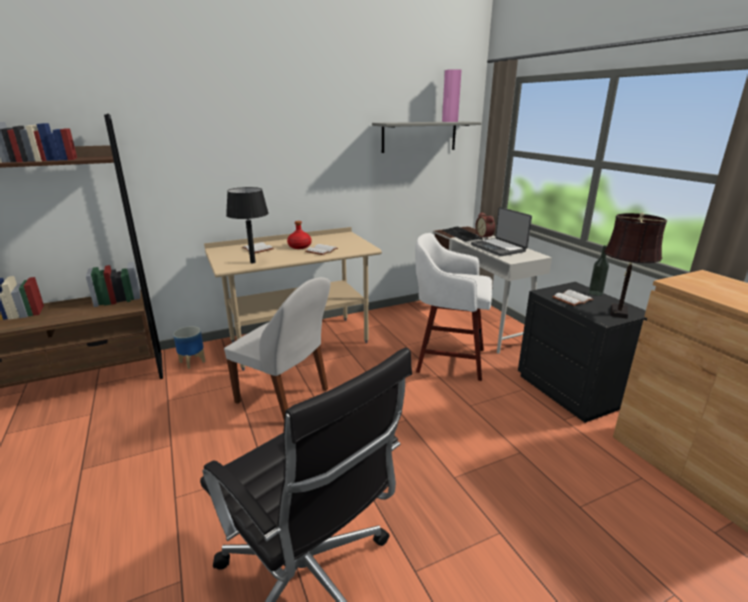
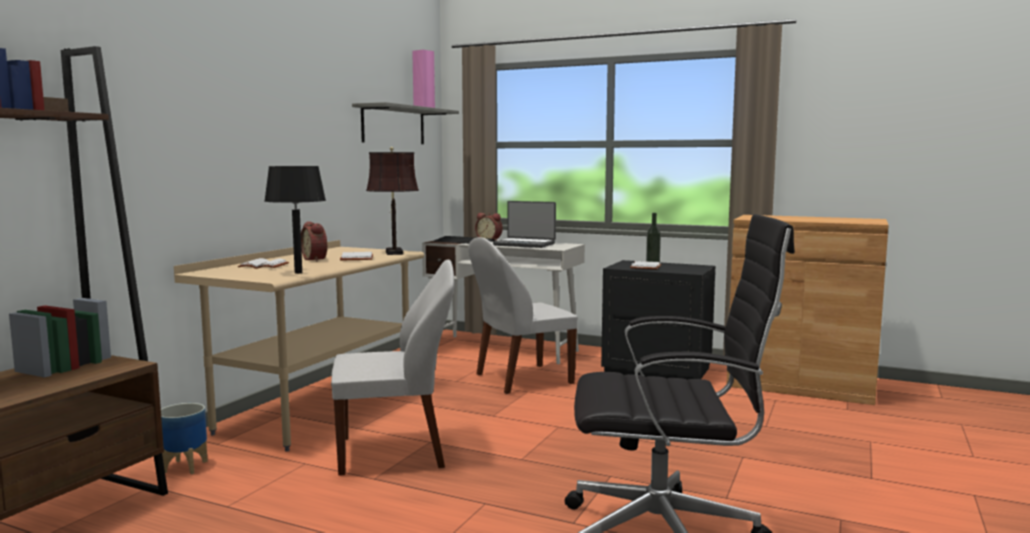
camera: 40 degrees left, 15 degrees down
red bottle [287,221,311,249] -> alarm clock [301,221,327,261]
white stool [415,233,492,381] -> white chair [468,237,578,394]
brown table lamp [604,213,667,319] -> brown table lamp moved to [366,147,419,255]

